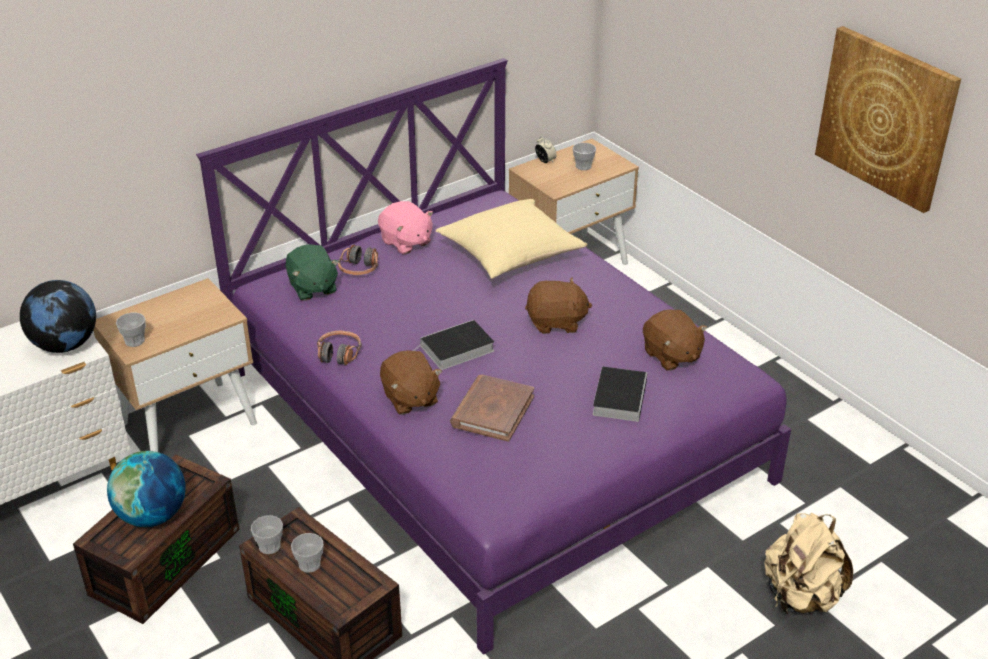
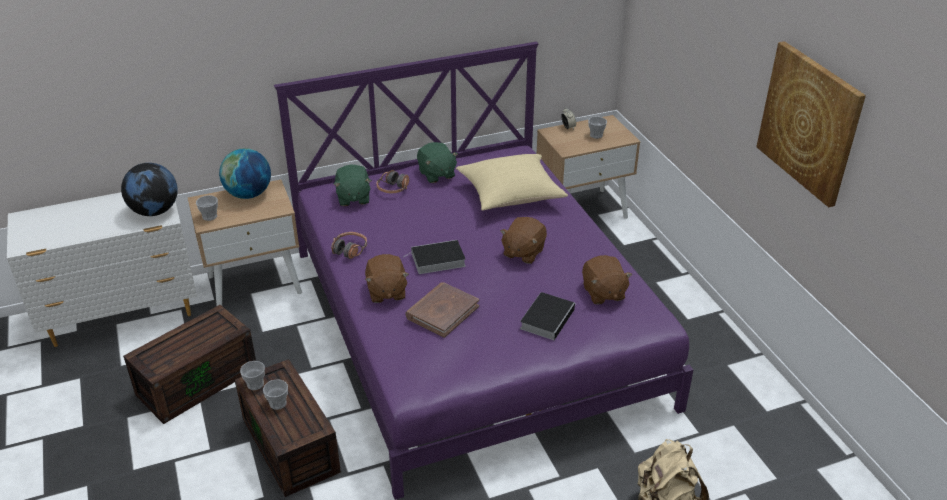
camera: 15 degrees right, 0 degrees up
globe [107,451,186,527] -> globe moved to [219,148,271,199]
pink plush toy [378,201,433,254] -> green plush toy [417,142,458,183]
brown plush toy [525,277,592,334] -> brown plush toy turned 105 degrees clockwise [500,217,547,264]

